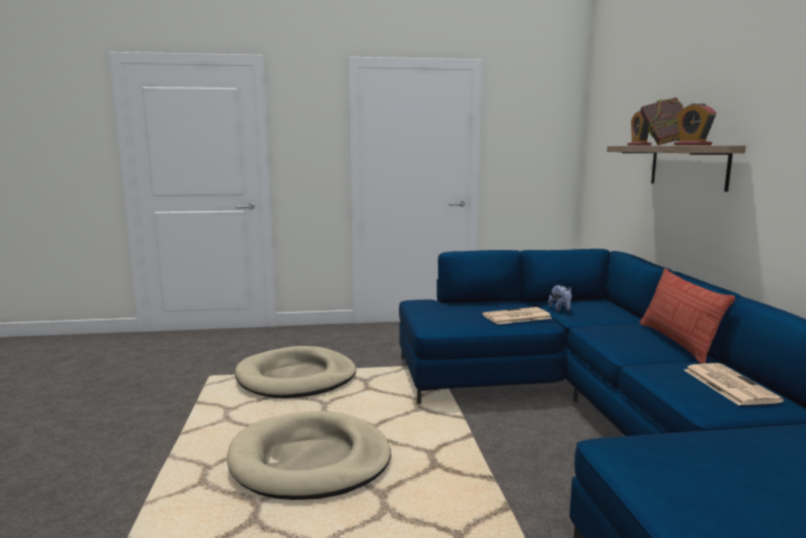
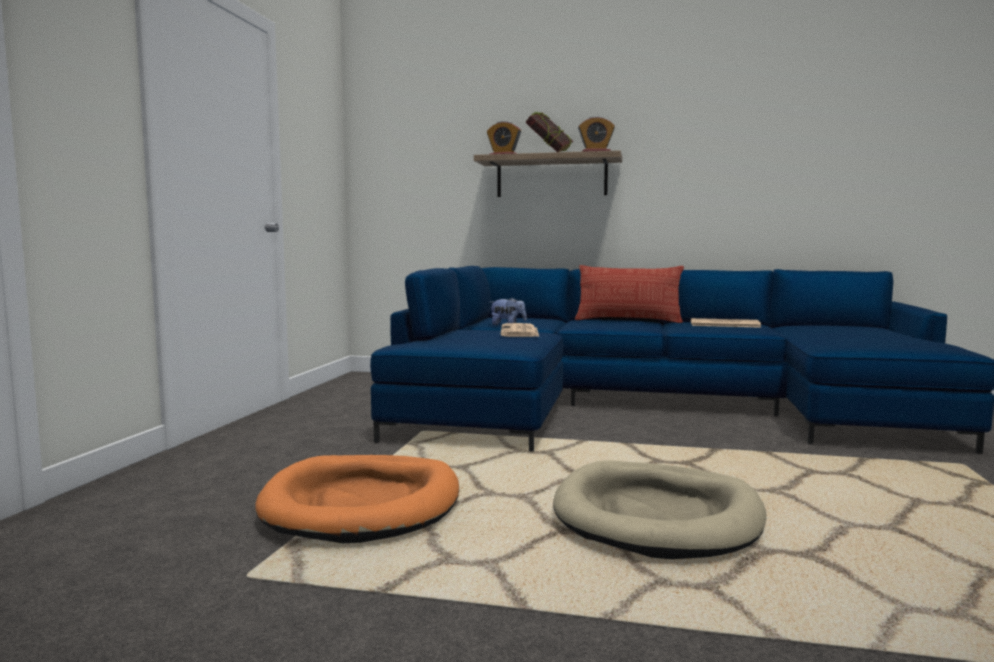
camera: 70 degrees left, 5 degrees down
beige dog bed [235,346,356,398] -> orange dog bed [255,455,459,543]

